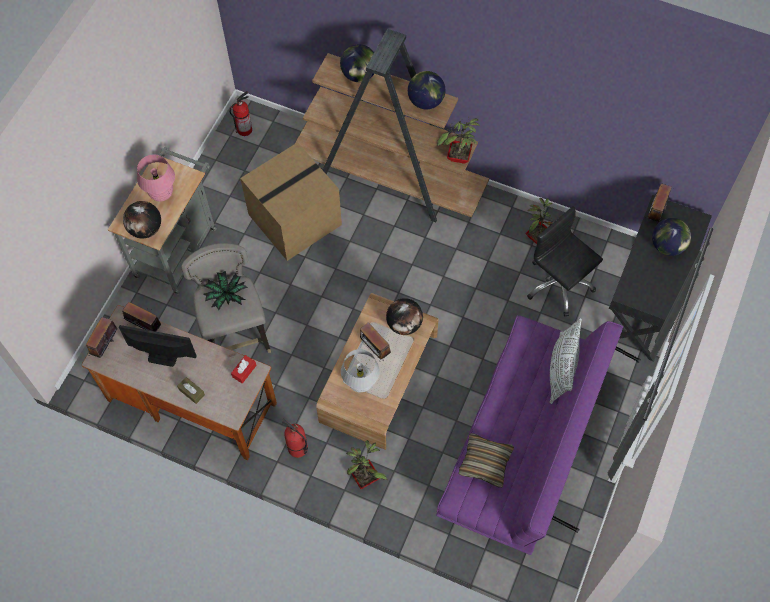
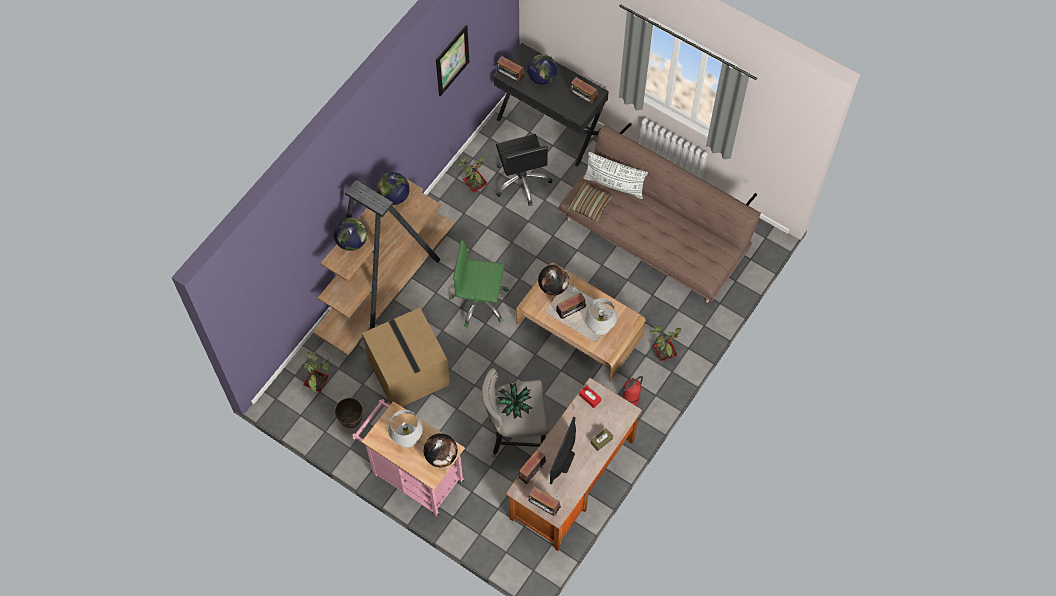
camera: 80 degrees left, 0 degrees up
grey cart [108,147,217,294] -> pink cart [352,399,465,517]
pink table lamp [137,154,175,202] -> white table lamp [388,410,423,448]
fire extinguisher [229,91,252,136] -> none
purple sofa [436,315,641,555] -> brown sofa [558,123,761,303]
potted plant [437,116,480,164] -> potted plant moved to [301,352,331,393]
pillow [459,433,514,488] -> pillow moved to [567,182,614,222]
black office chair [527,206,603,317] -> black office chair turned 75 degrees counterclockwise [496,134,552,206]
none -> planter [334,398,363,428]
none -> picture [436,25,470,96]
none -> green office chair [449,240,509,327]
none -> radio [570,77,598,106]

